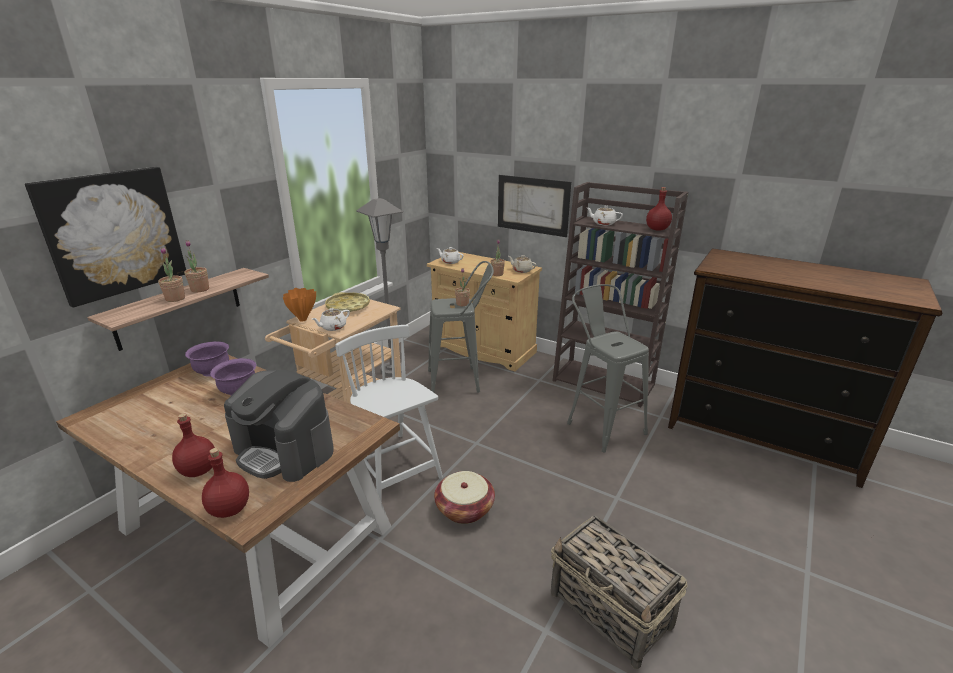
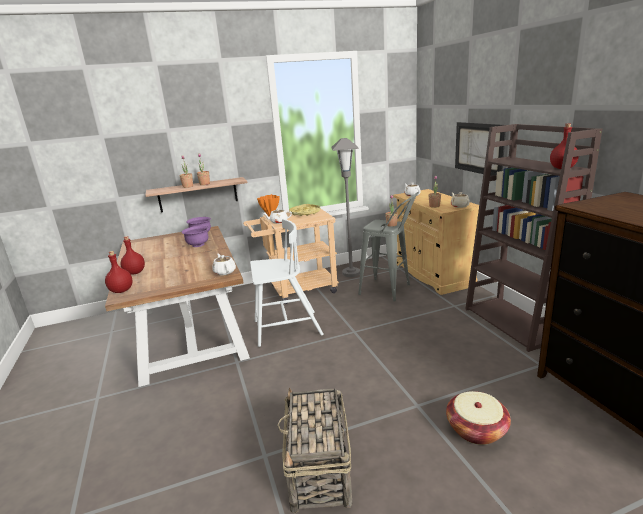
camera: 40 degrees right, 5 degrees down
picture [25,167,186,307] -> none
coffee machine [224,370,334,482] -> none
white chair [335,325,443,503] -> white chair turned 75 degrees clockwise [250,219,324,347]
basket [434,471,495,524] -> basket moved to [446,391,511,445]
grey stool [567,284,649,453] -> none
white teapot [587,205,623,225] -> white teapot moved to [212,253,236,275]

